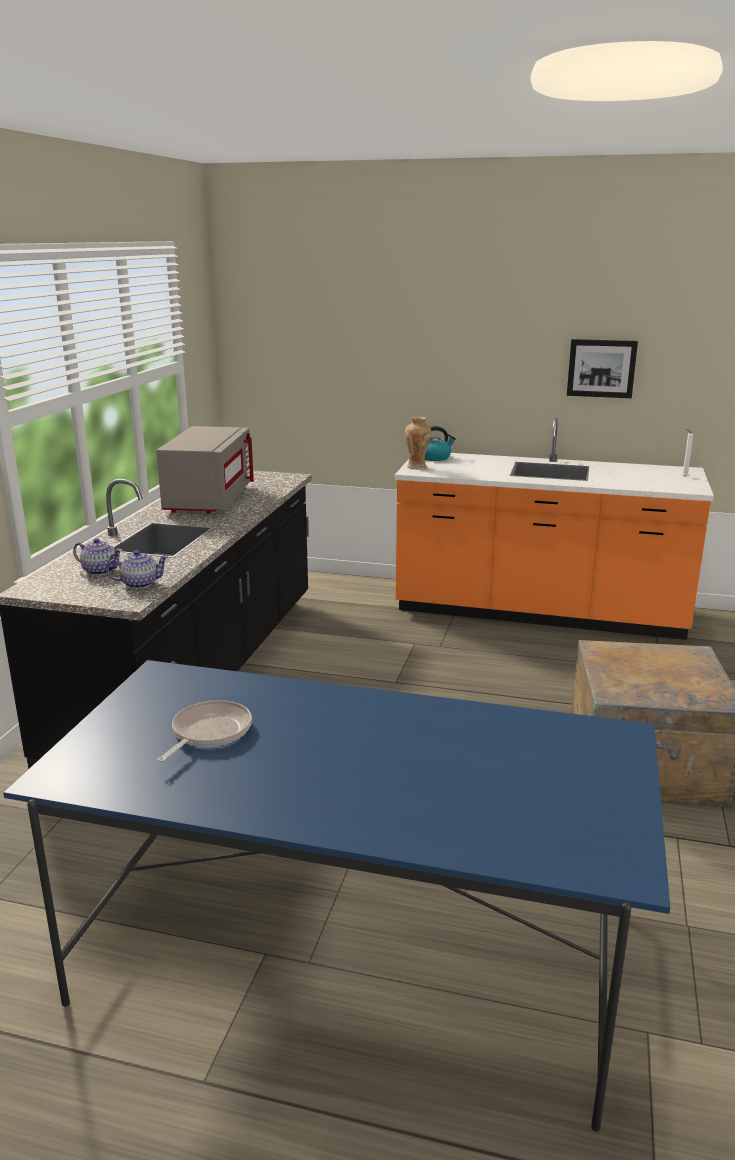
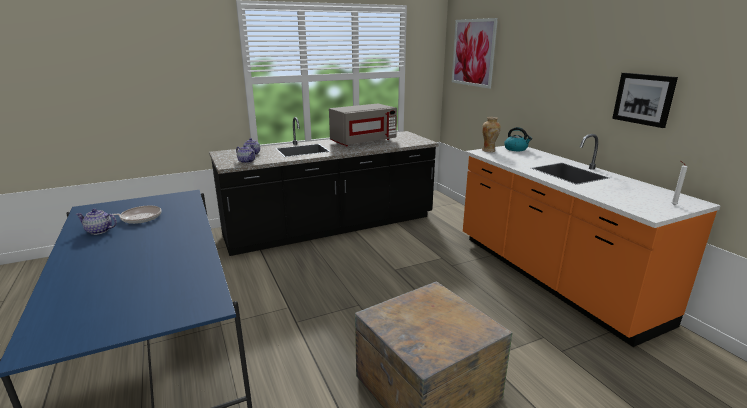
camera: 50 degrees right, 0 degrees up
none -> teapot [76,209,117,235]
none -> picture [452,18,498,89]

